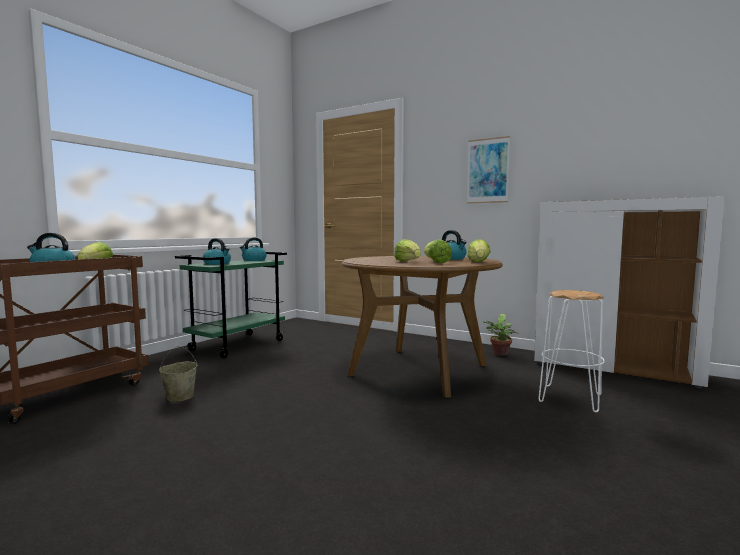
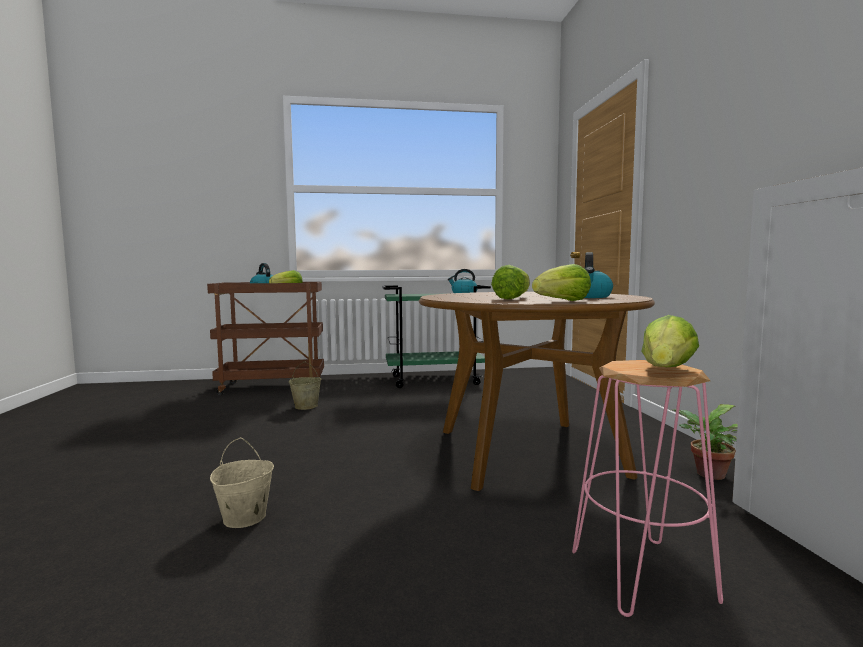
camera: 50 degrees right, 0 degrees up
kettle [203,238,231,265] -> none
lettuce [394,239,421,262] -> lettuce moved to [642,315,699,367]
picture [467,136,510,204] -> none
white stool [538,290,605,412] -> pink stool [572,360,723,617]
none -> beige bucket [210,437,274,528]

